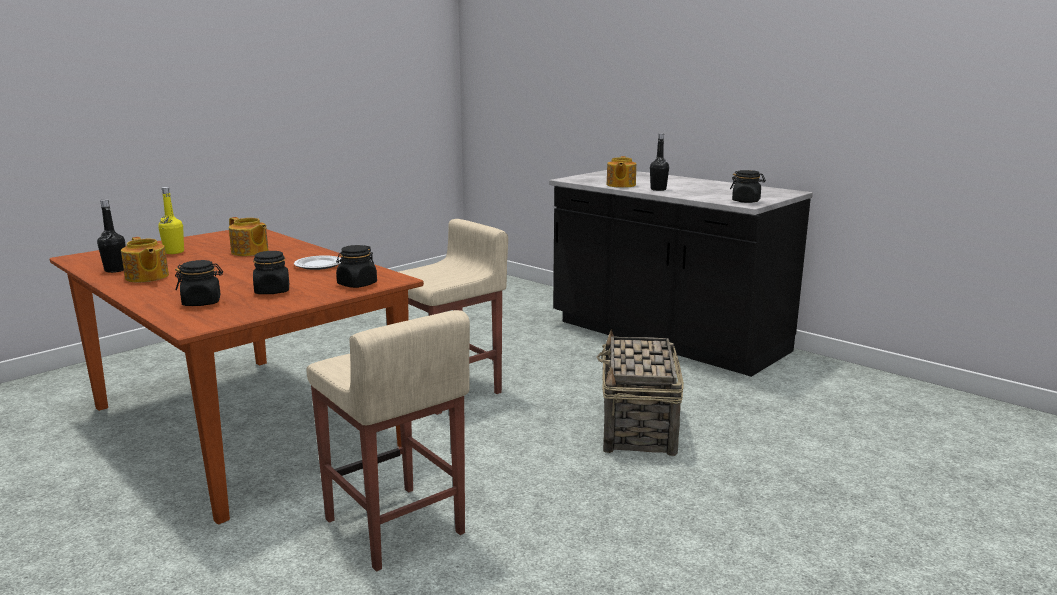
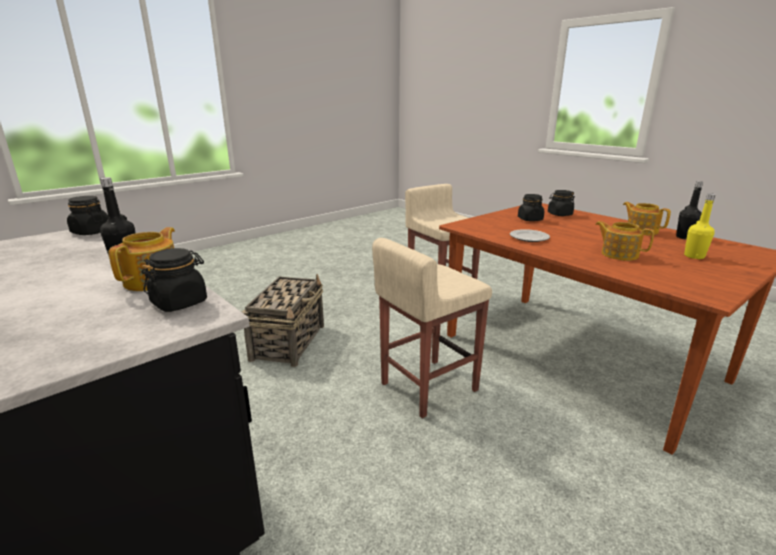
camera: 175 degrees left, 5 degrees up
black jar [336,245,377,288] -> black jar moved to [142,248,207,312]

